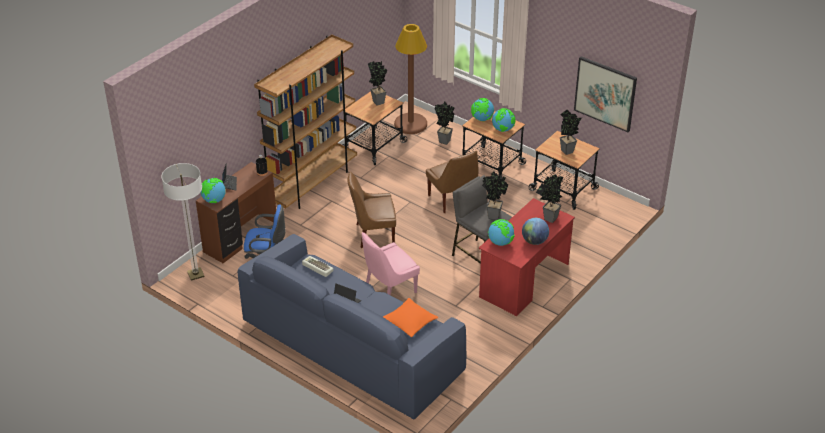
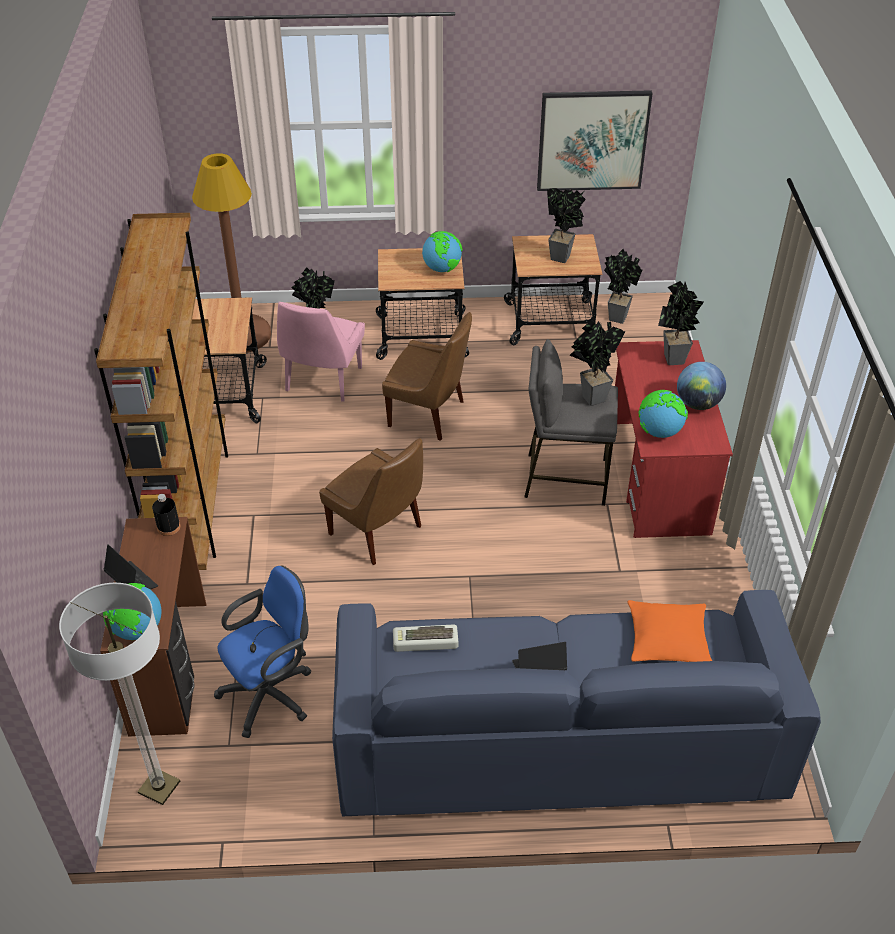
camera: 40 degrees left, 5 degrees up
brown chair [347,172,396,248] -> brown chair turned 90 degrees counterclockwise [319,438,423,565]
pink chair [362,232,420,295] -> pink chair moved to [277,302,365,402]
potted plant [368,61,387,106] -> potted plant moved to [604,249,642,324]
globe [471,98,494,121] -> none

